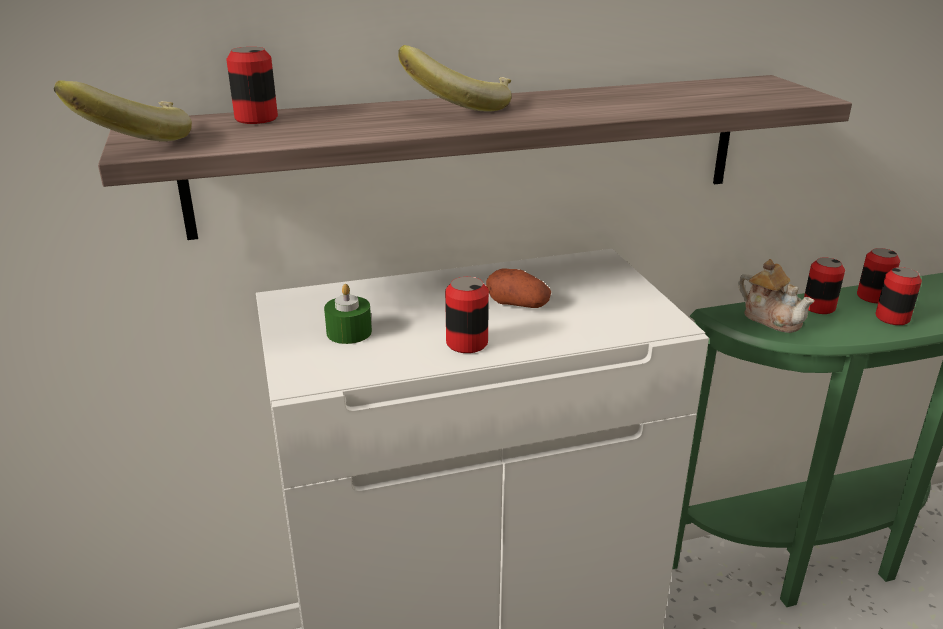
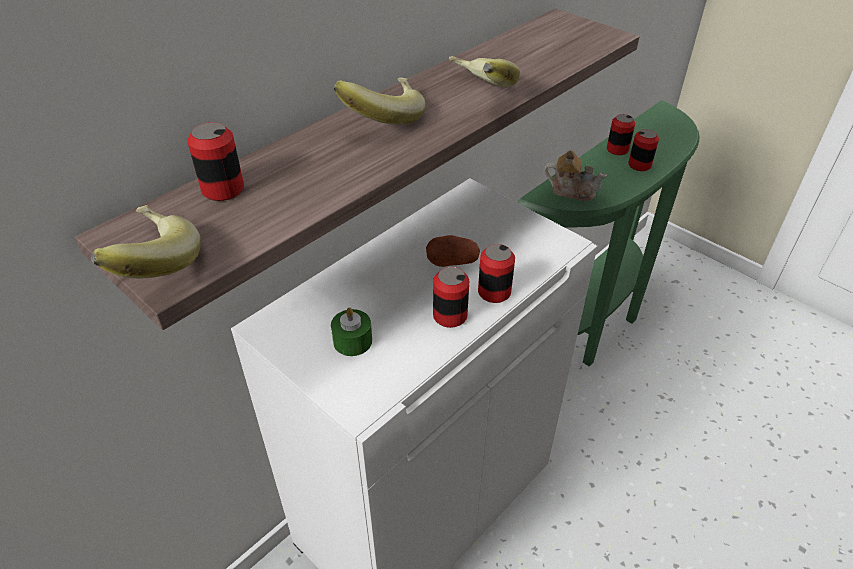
camera: 30 degrees left, 15 degrees up
can [804,257,845,314] -> can moved to [478,244,515,303]
none -> banana [449,56,520,87]

